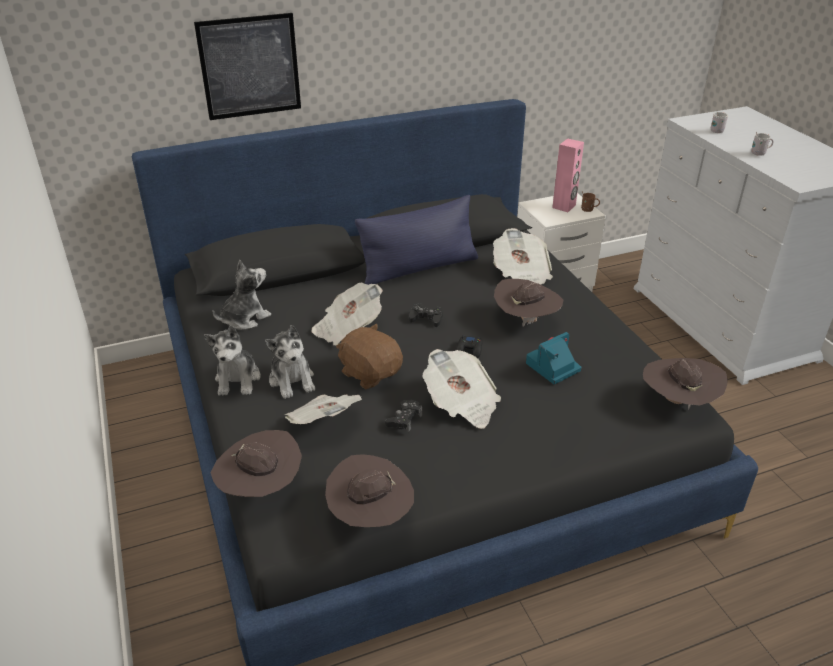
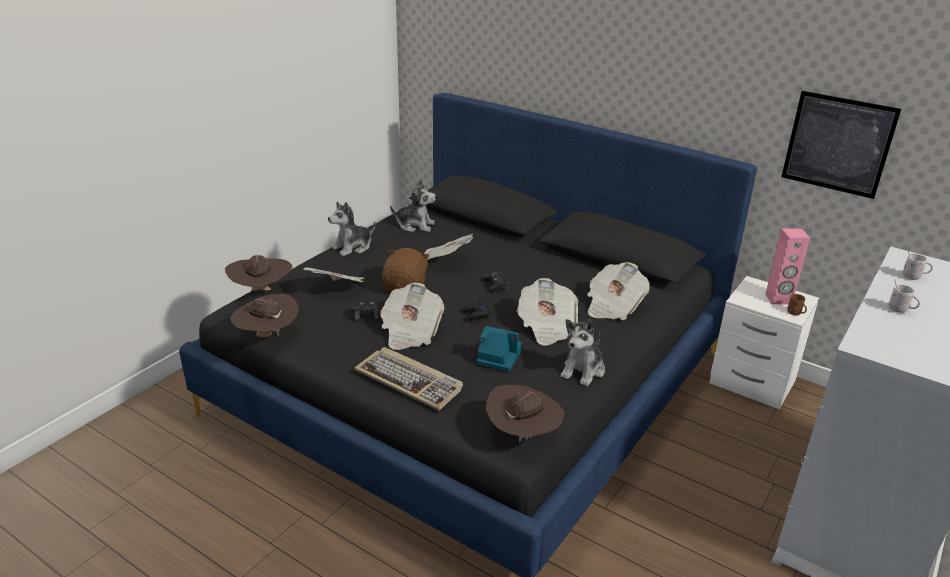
camera: 55 degrees right, 5 degrees down
picture [194,13,301,120] -> picture moved to [781,91,901,199]
plush toy [265,325,315,399] -> plush toy moved to [560,319,605,387]
blue pillow [355,195,478,285] -> none
brown hat [494,279,563,327] -> newspaper [517,278,578,346]
none -> keyboard [355,347,463,411]

